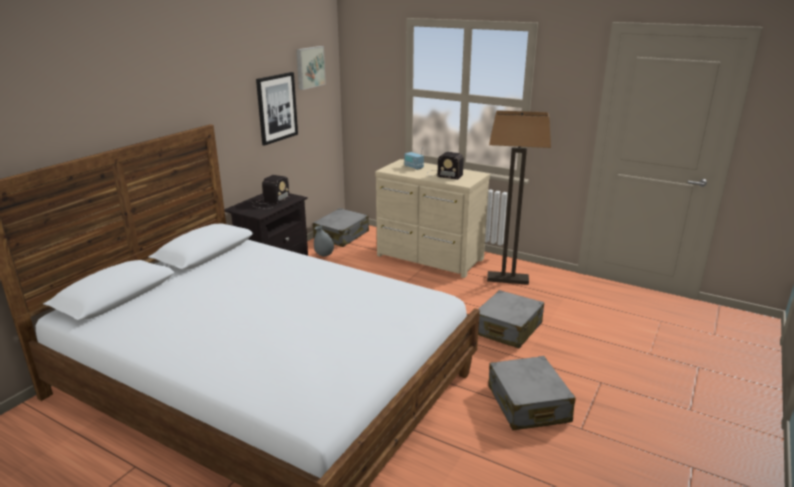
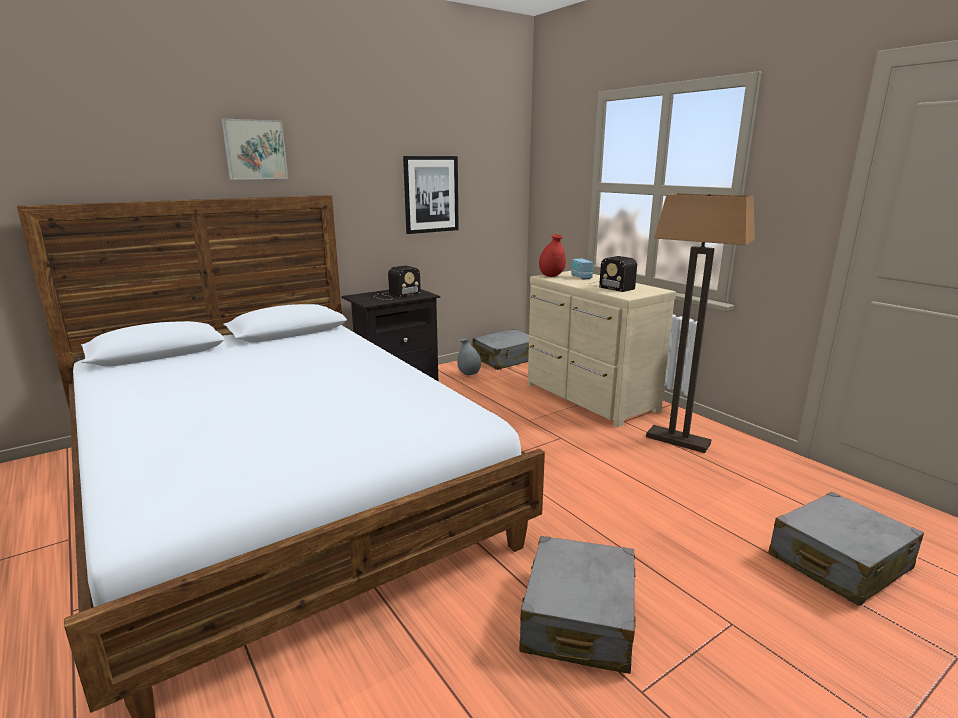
camera: 25 degrees right, 5 degrees down
picture [296,46,326,90] -> picture moved to [221,119,288,180]
grey suitcase [478,290,544,348] -> grey suitcase moved to [768,492,924,606]
none -> red vase [539,234,566,277]

